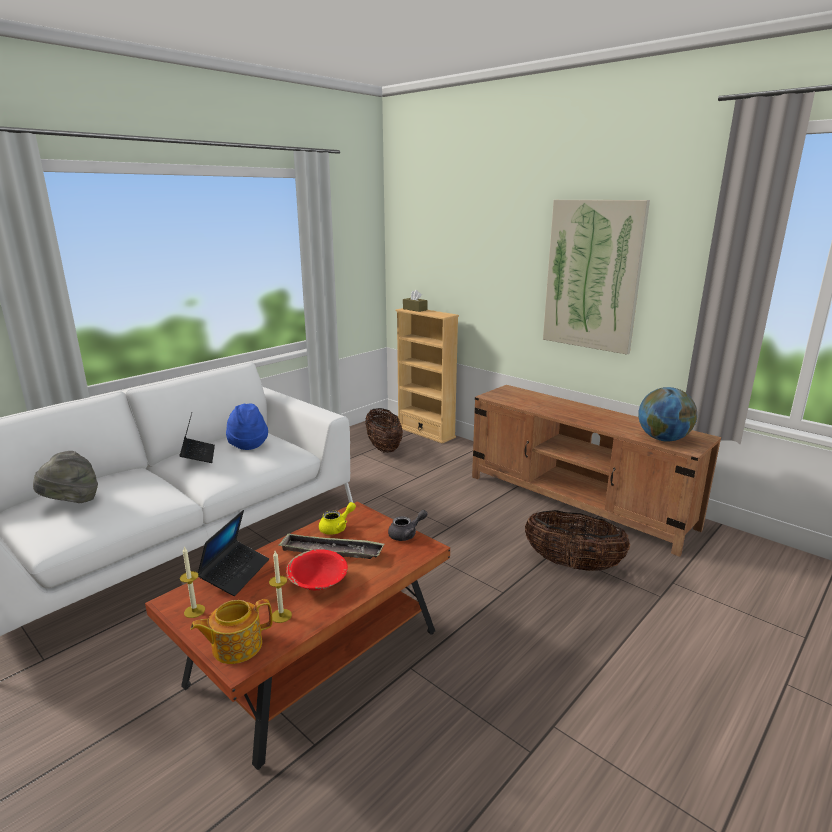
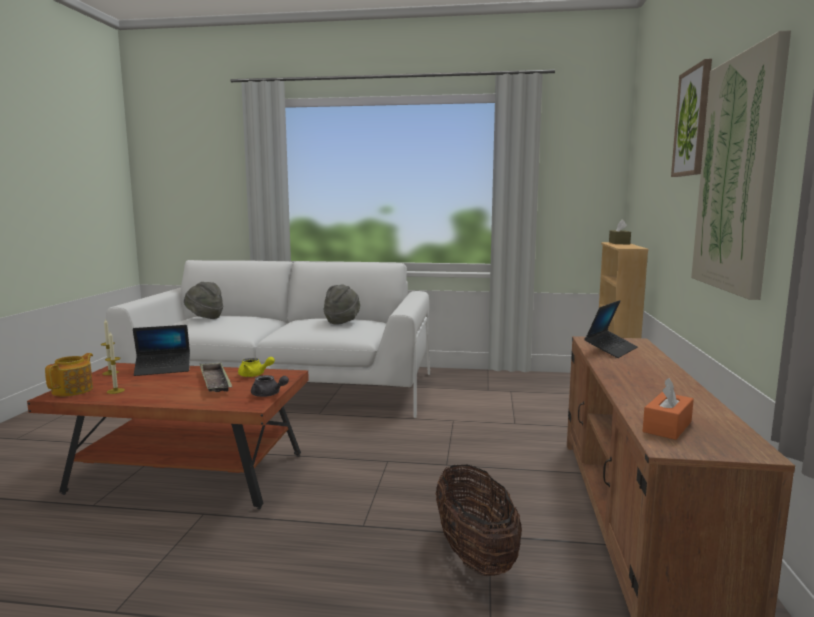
camera: 55 degrees right, 10 degrees down
laptop [179,413,215,463] -> laptop moved to [585,300,638,358]
teapot [190,599,273,664] -> teapot turned 75 degrees clockwise [45,353,93,397]
blue hat [226,403,268,450] -> grey hat [324,284,360,325]
red bowl [286,549,348,590] -> none
basket [365,408,403,453] -> none
globe [638,387,697,442] -> orange tissue box [643,378,694,440]
none -> picture [671,59,712,177]

